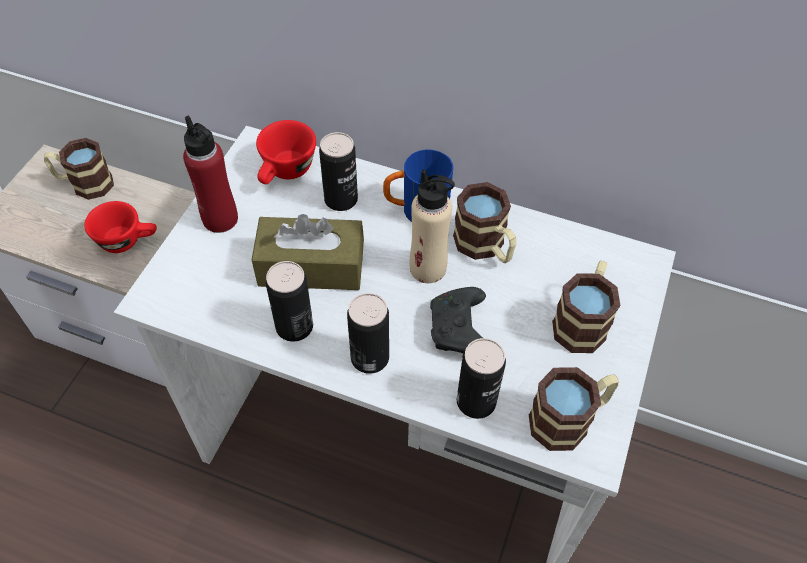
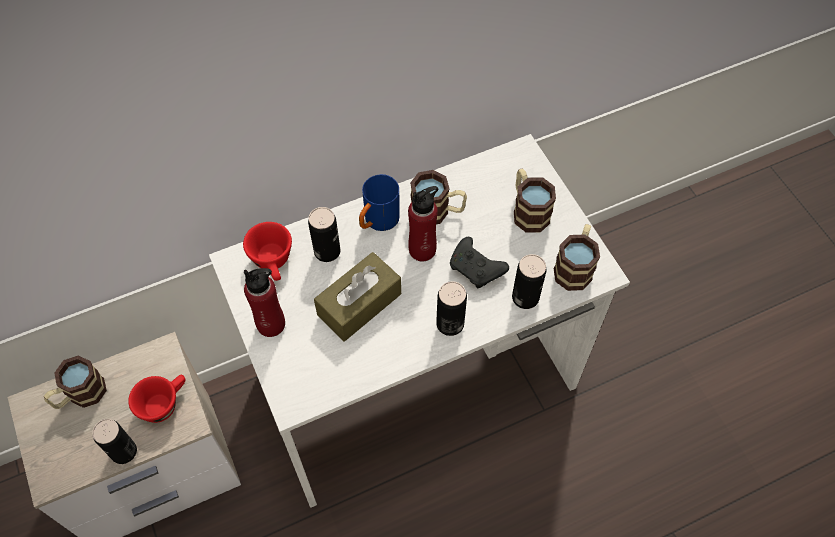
camera: 45 degrees left, 5 degrees up
can [266,261,313,342] -> can moved to [92,419,137,464]
beige bottle [409,169,455,283] -> red bottle [408,186,439,261]

